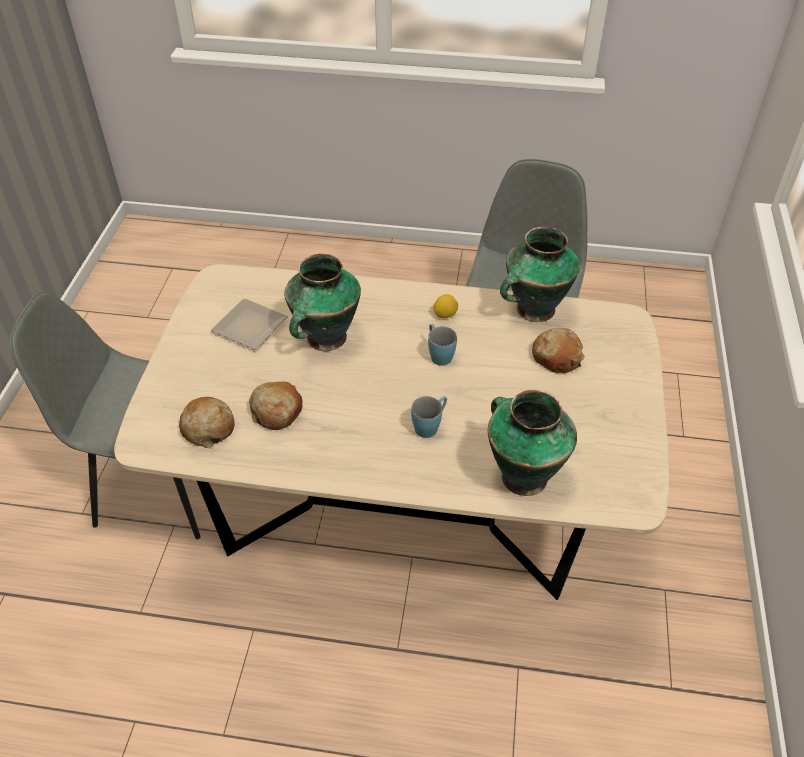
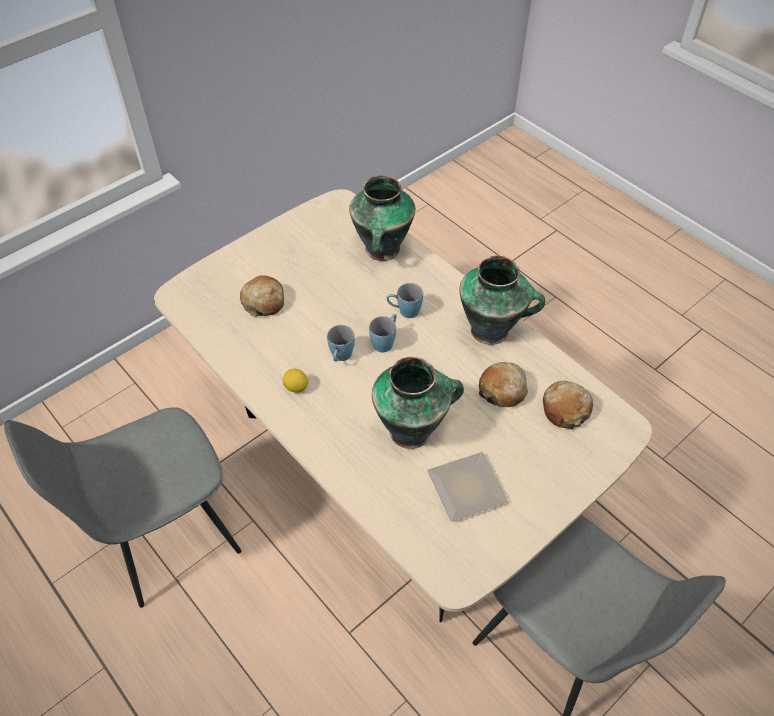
camera: 140 degrees left, 5 degrees up
vase [500,227,580,322] -> vase moved to [459,256,545,345]
none -> blue mug [369,314,397,352]

